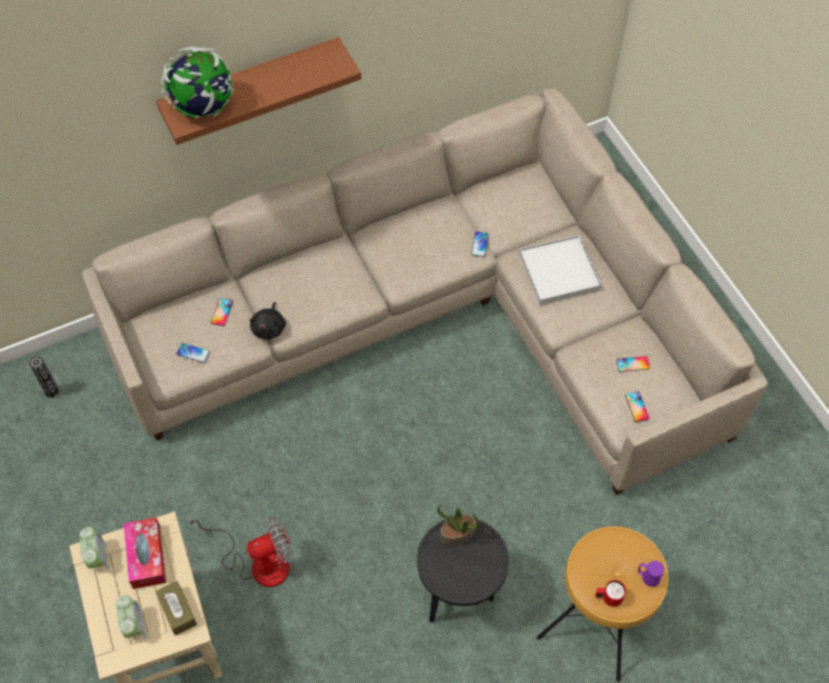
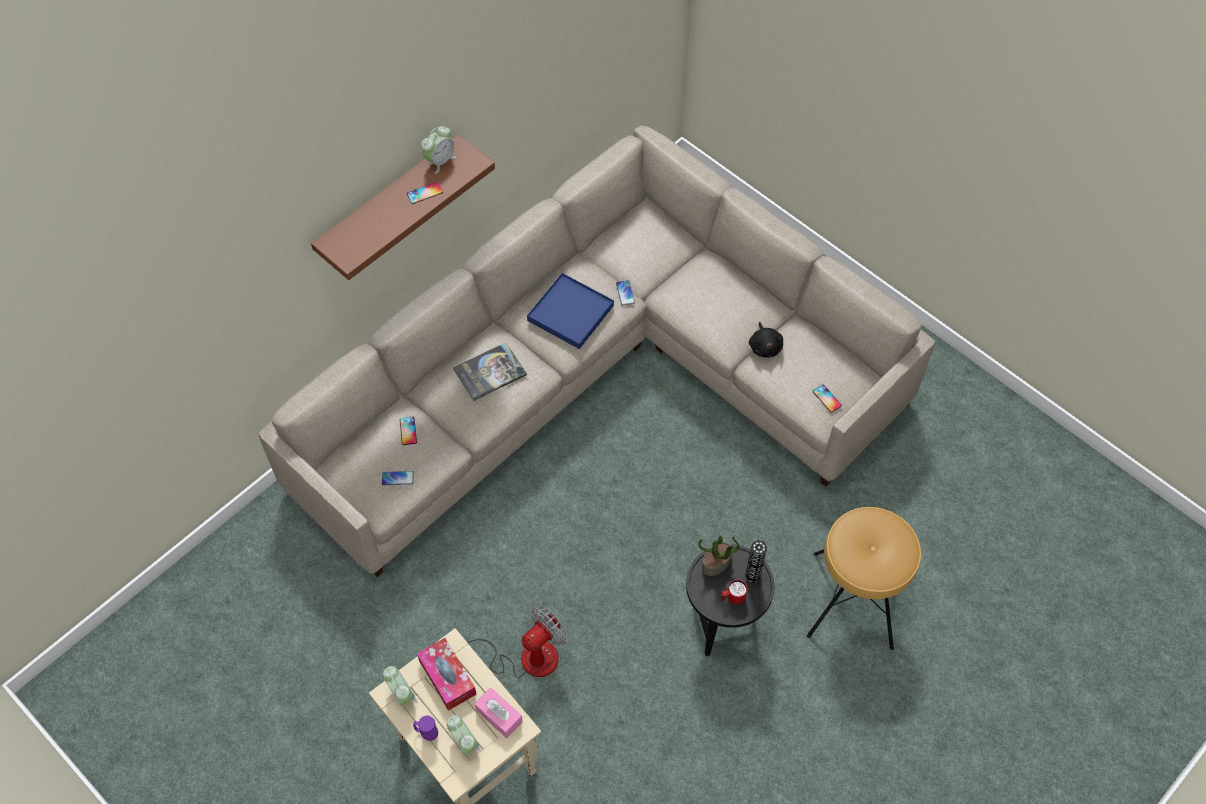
camera: 20 degrees left, 0 degrees up
vase [29,356,59,398] -> vase moved to [745,540,767,583]
brown tissue box [155,581,197,636] -> pink tissue box [475,688,523,738]
globe [161,46,234,118] -> none
black plush toy [250,302,286,340] -> black plush toy moved to [749,322,783,358]
white tray [519,235,601,305] -> none
red mug [595,580,626,607] -> red mug moved to [721,580,748,604]
phone [617,356,650,372] -> phone moved to [407,182,443,204]
purple mug [638,561,664,587] -> purple mug moved to [413,716,438,741]
none -> alarm clock [421,126,456,174]
none -> book [453,342,527,401]
none -> blue tray [527,273,614,349]

